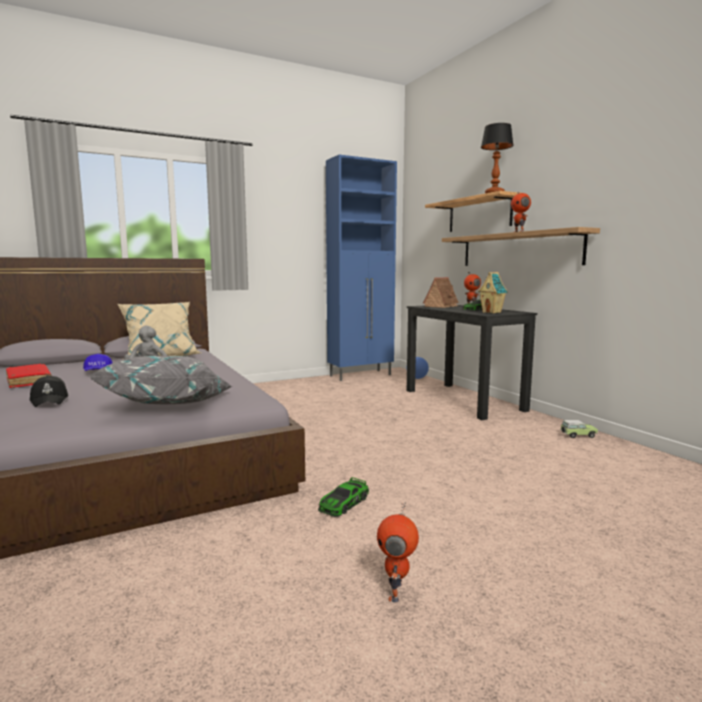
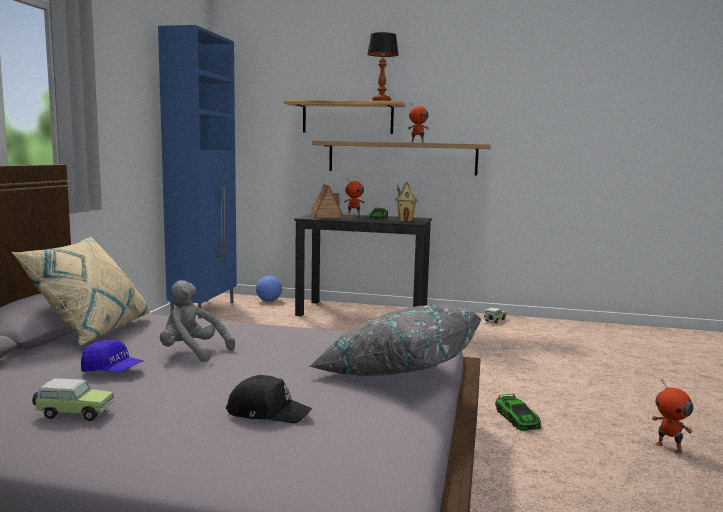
camera: 50 degrees left, 0 degrees up
red book [6,364,52,388] -> toy car [32,378,114,421]

